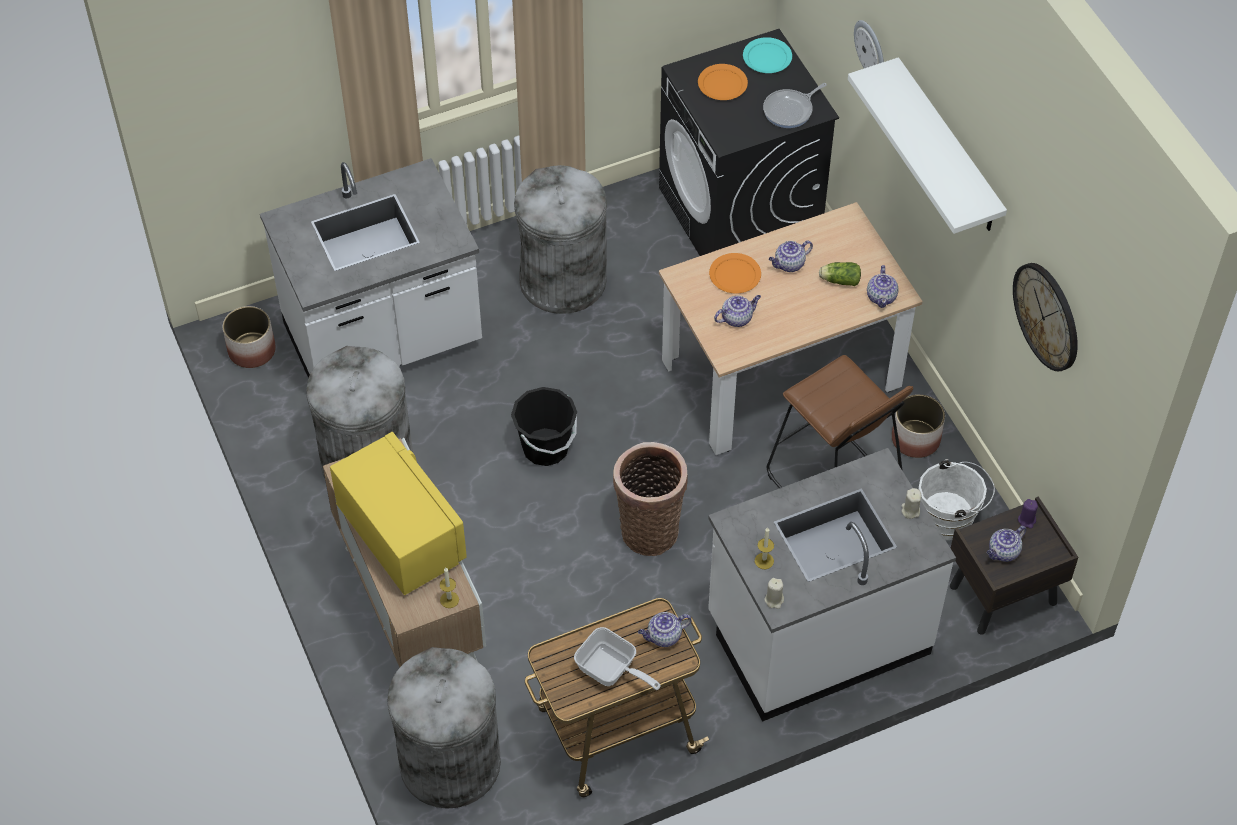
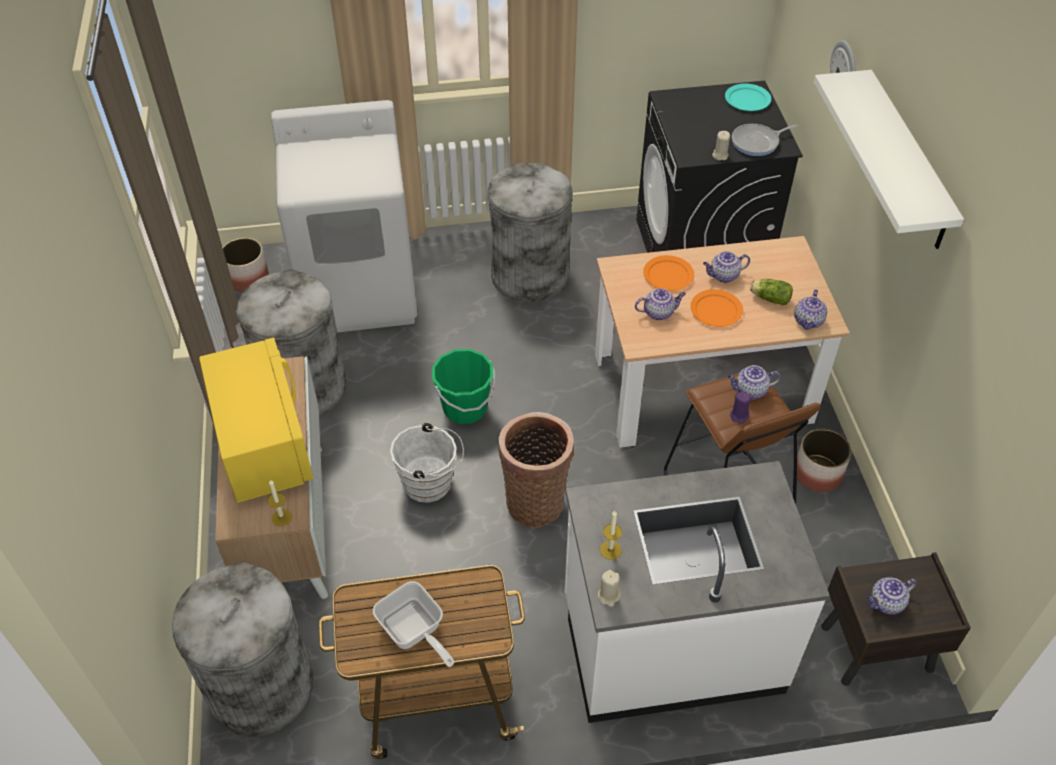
camera: 15 degrees right, 5 degrees down
white counter [260,158,482,378] -> white washing machine [271,100,418,332]
black bucket [511,387,577,466] -> green bucket [432,349,495,424]
teapot [638,612,692,647] -> teapot moved to [727,365,781,399]
orange plate [698,64,748,100] -> orange plate moved to [691,289,743,327]
beige candle [901,488,922,519] -> beige candle moved to [712,131,730,160]
white bucket [919,459,995,540] -> white bucket moved to [390,422,464,503]
wall clock [1013,263,1078,372] -> none
purple candle [1018,499,1038,528] -> purple candle moved to [730,391,751,424]

